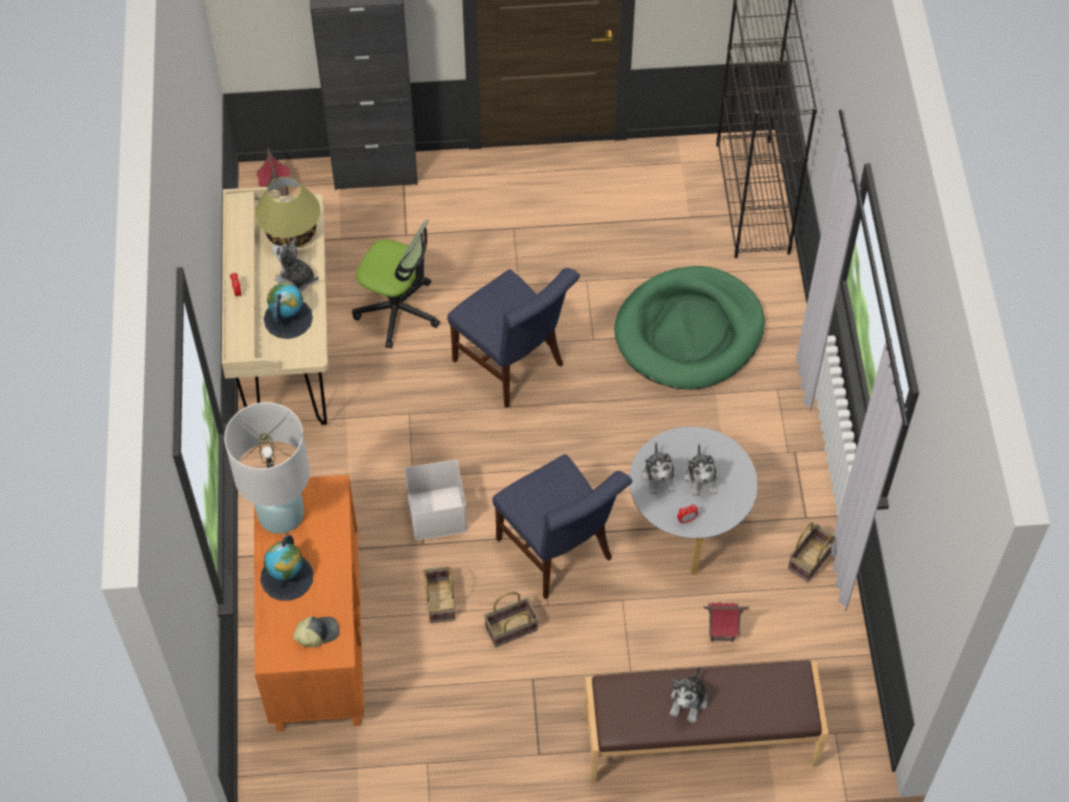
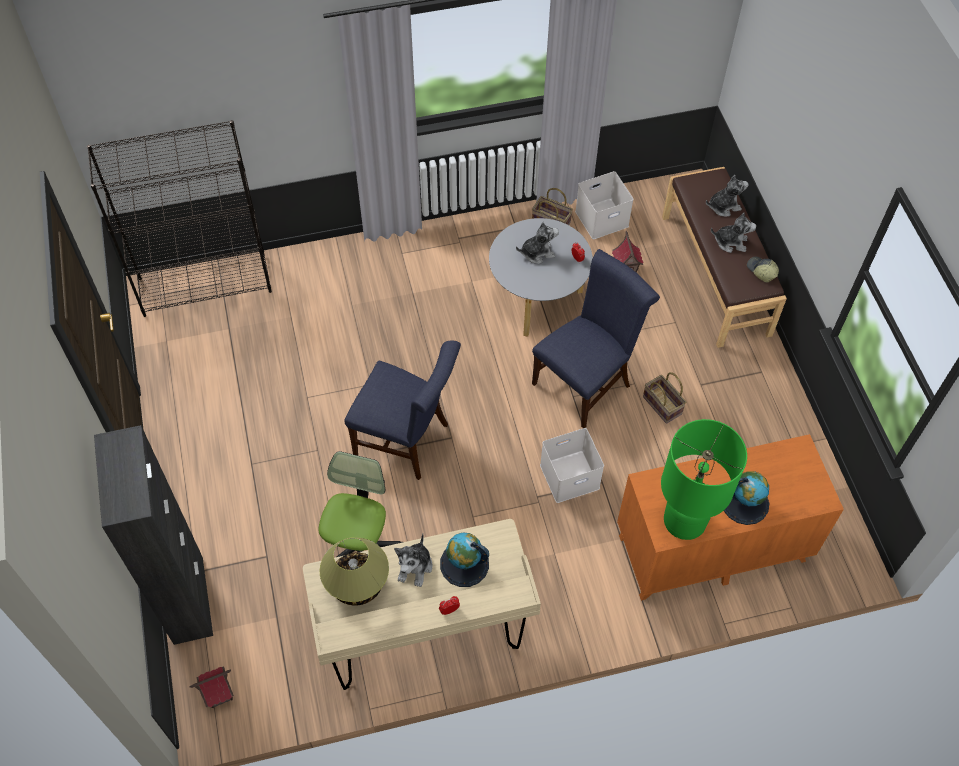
camera: 100 degrees left, 0 degrees up
white table lamp [224,402,310,534] -> green table lamp [661,419,747,540]
cap [293,616,339,647] -> cap moved to [747,257,779,283]
basket [423,566,455,623] -> none
blue chair [447,268,580,408] -> blue chair turned 75 degrees clockwise [344,340,461,480]
green dog bed [614,266,765,390] -> none
plush toy [642,442,677,495] -> plush toy moved to [706,175,748,216]
none -> white storage box [575,171,633,239]

